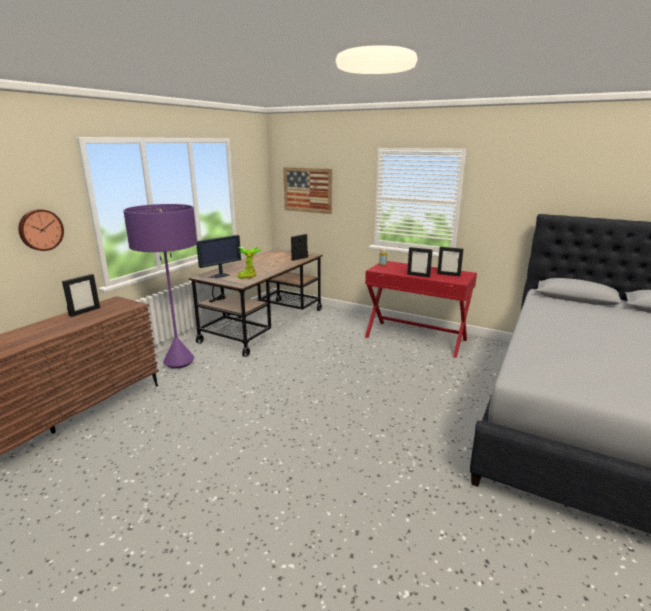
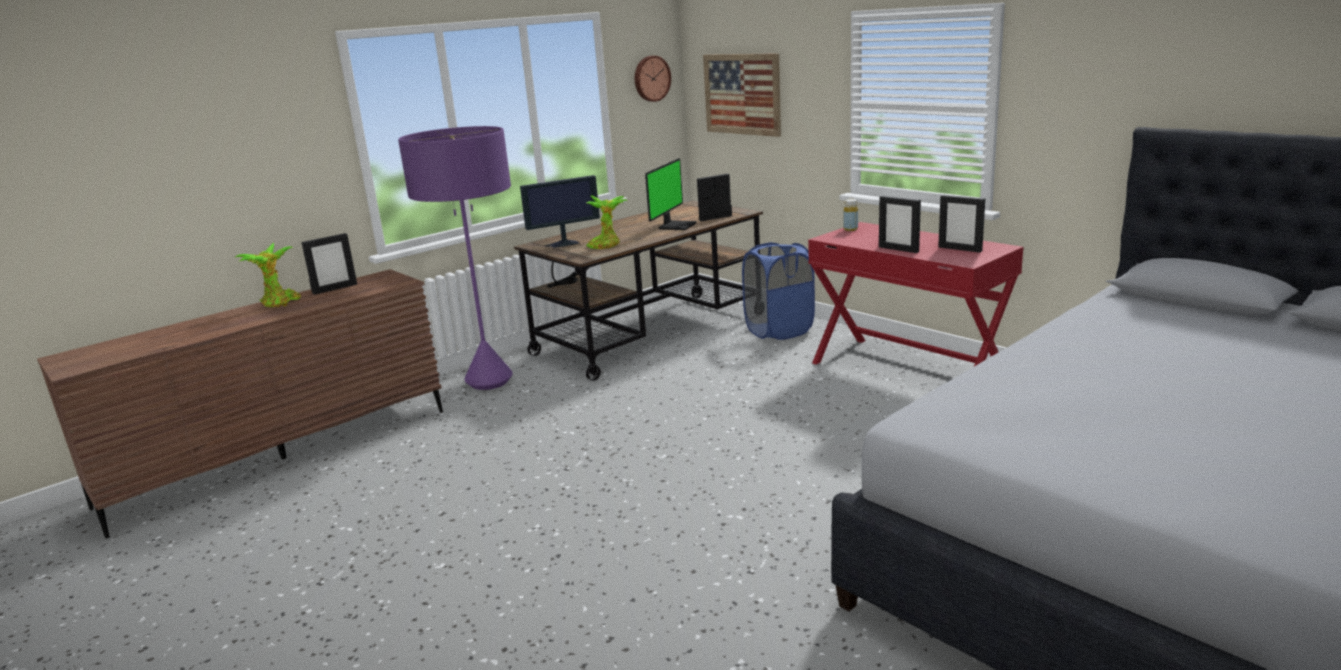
camera: 20 degrees right, 0 degrees up
wall clock [18,209,64,251] -> wall clock moved to [635,56,671,102]
none -> potted plant [234,243,301,307]
none -> monitor [645,158,697,230]
none -> blue laundry basket [742,242,815,340]

